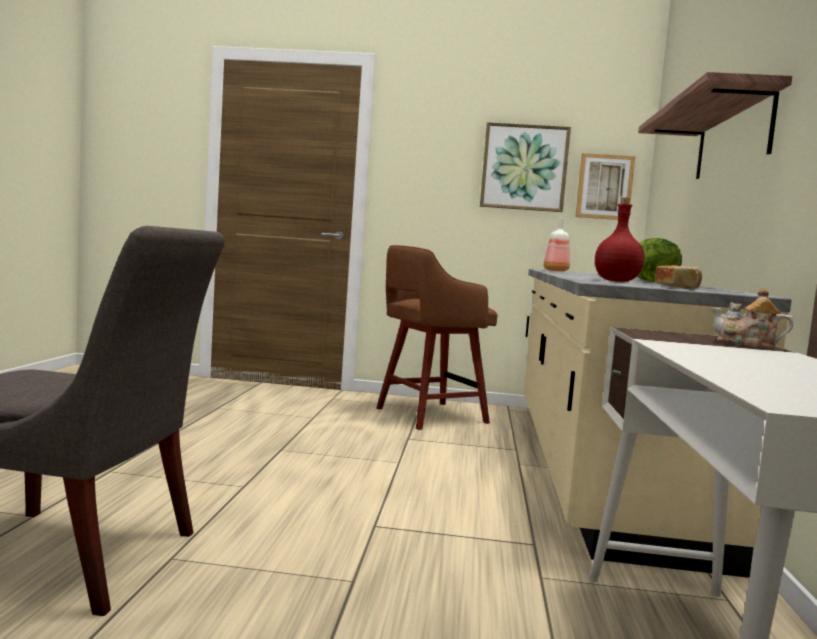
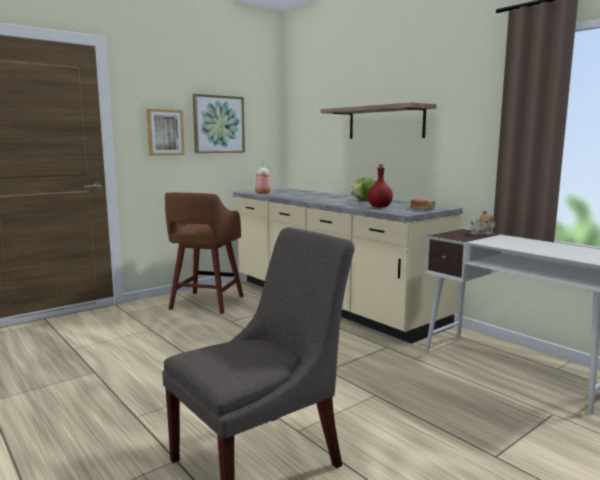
camera: 45 degrees left, 5 degrees up
picture [575,153,635,220] -> picture moved to [146,109,185,156]

